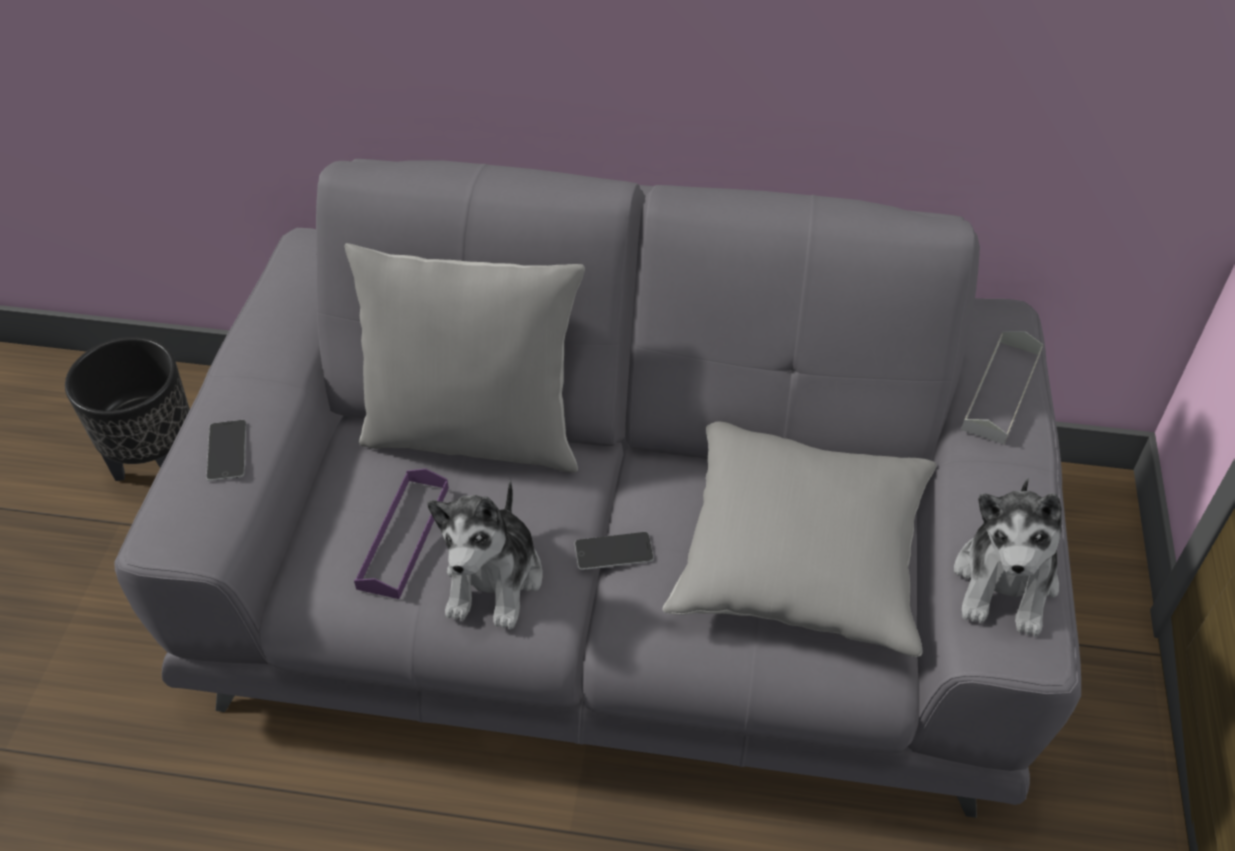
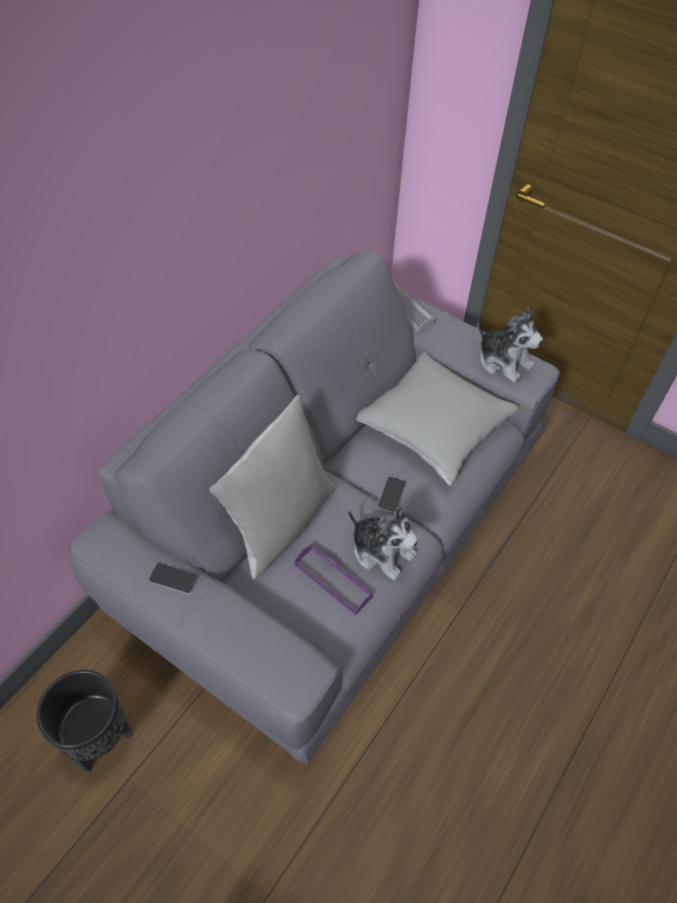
camera: 65 degrees left, 5 degrees up
phone [206,420,246,481] -> phone moved to [148,563,199,594]

